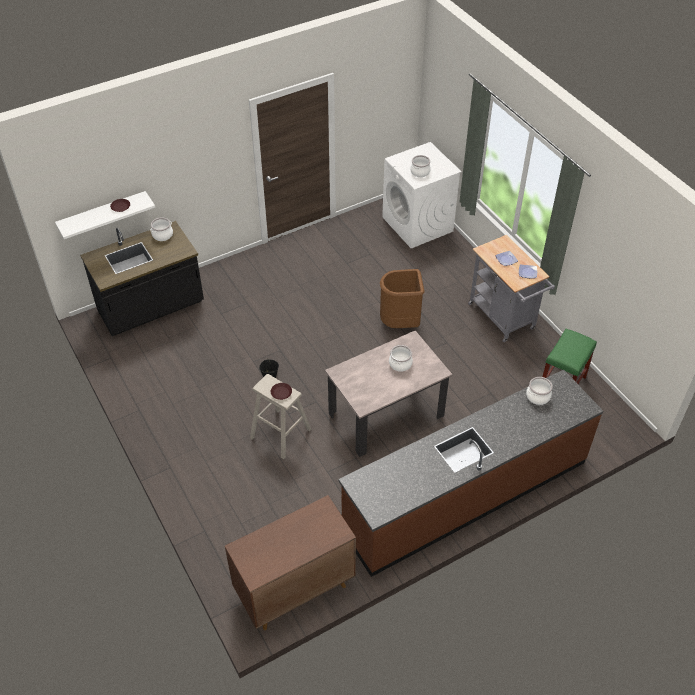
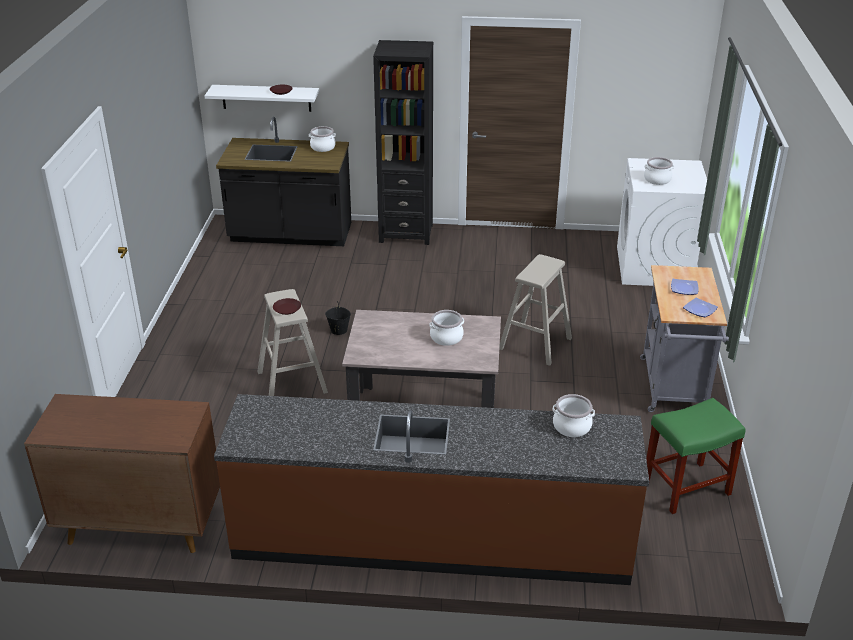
camera: 35 degrees right, 15 degrees down
brown trash can [380,269,425,328] -> beige stool [499,254,572,366]
none -> black bookcase [373,40,433,245]

